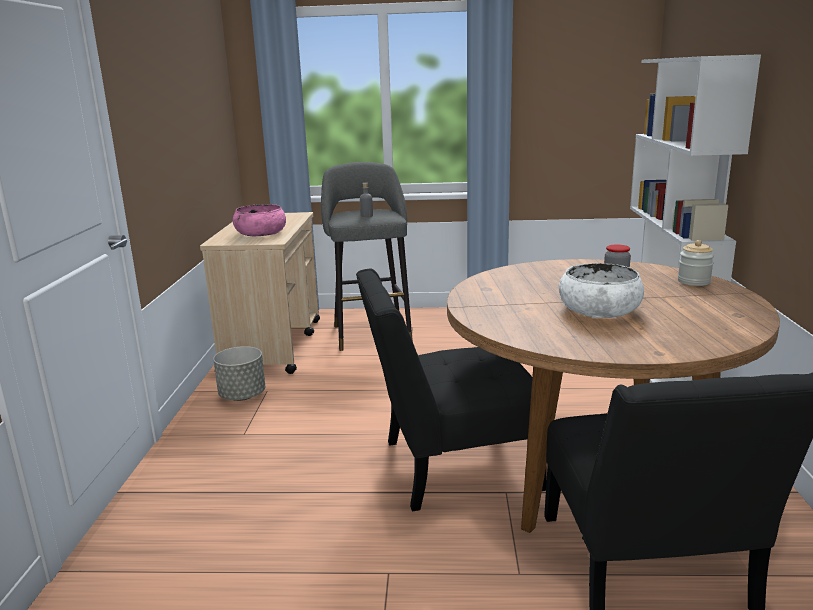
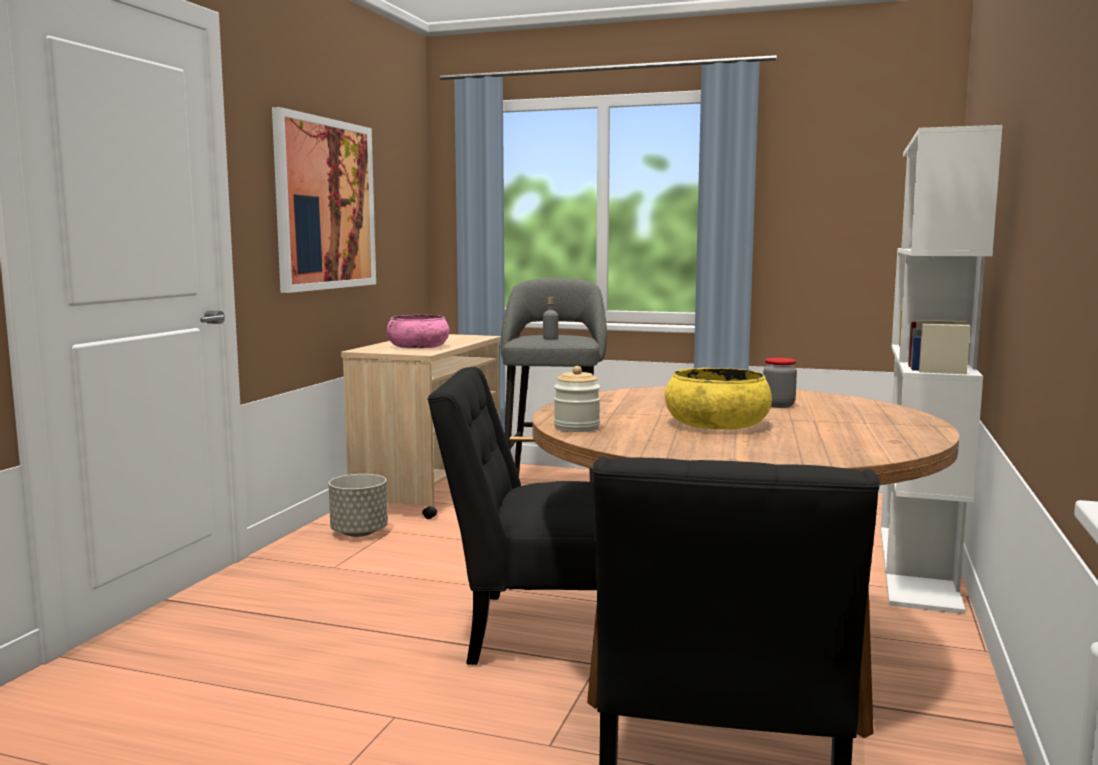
camera: 15 degrees right, 10 degrees down
white bowl [559,263,644,318] -> yellow bowl [665,368,772,430]
jar [678,240,714,286] -> jar moved to [554,366,600,432]
none -> picture [272,107,376,293]

